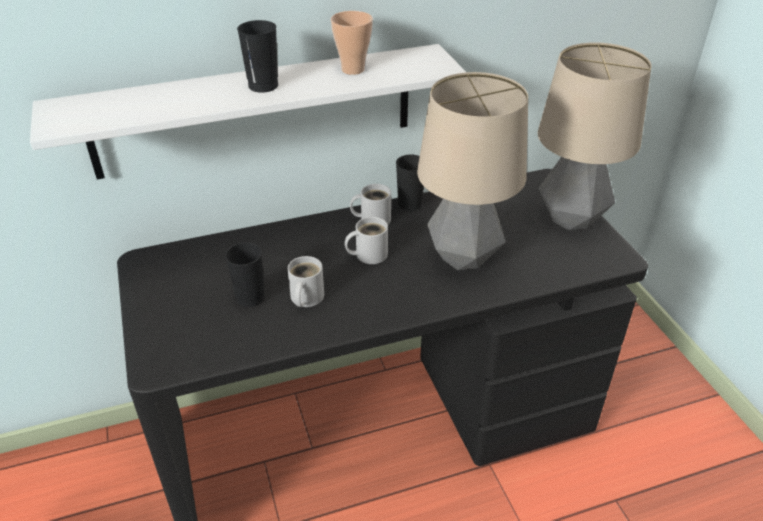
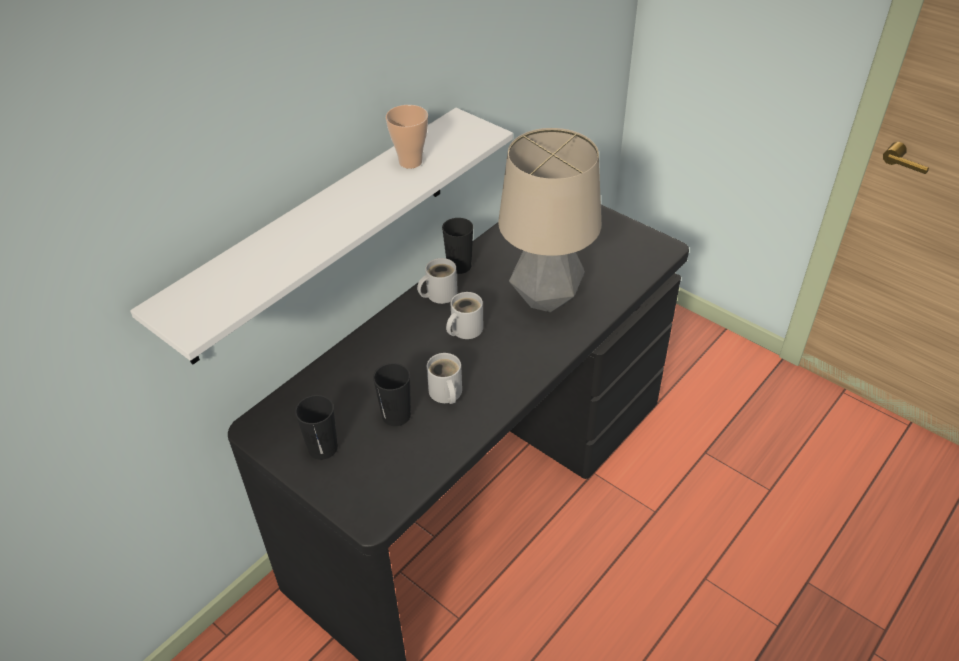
camera: 30 degrees left, 5 degrees up
black cup [237,20,278,93] -> black cup moved to [295,395,338,460]
table lamp [538,42,652,230] -> none

